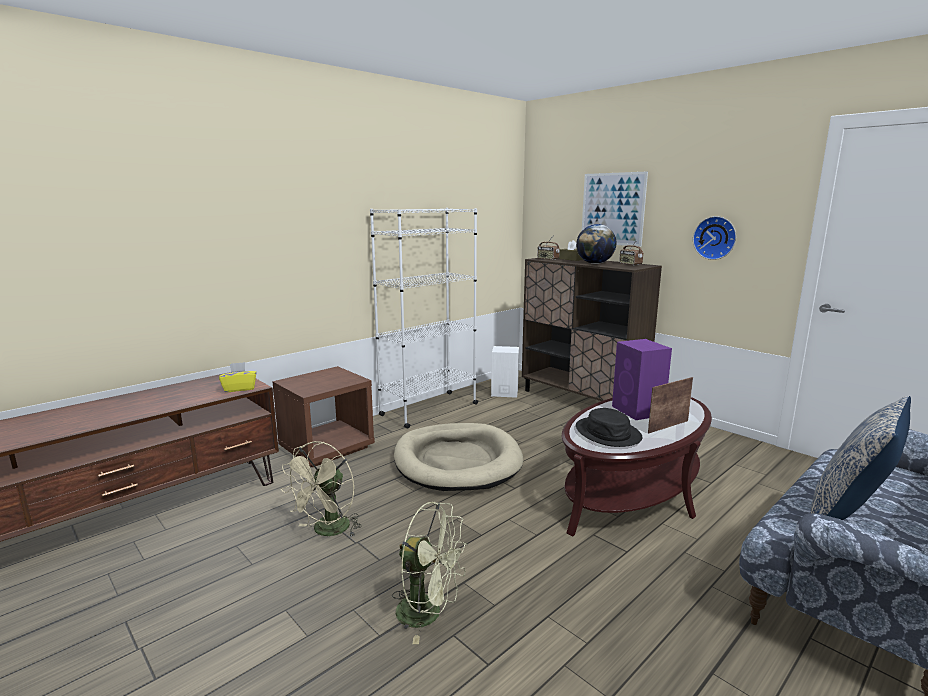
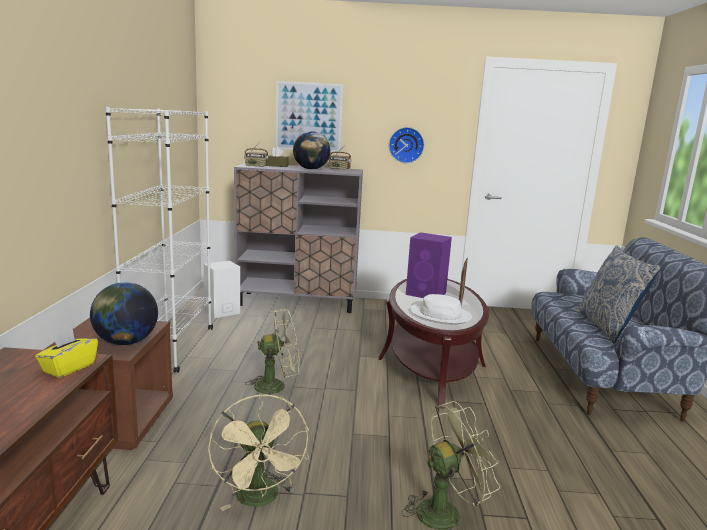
camera: 45 degrees left, 0 degrees up
beige dog bed [394,423,523,491] -> green fan [245,309,300,400]
brown cabinet [522,258,662,401] -> grey cabinet [234,163,363,313]
black hat [576,408,643,447] -> white hat [410,294,472,324]
none -> globe [90,282,158,345]

